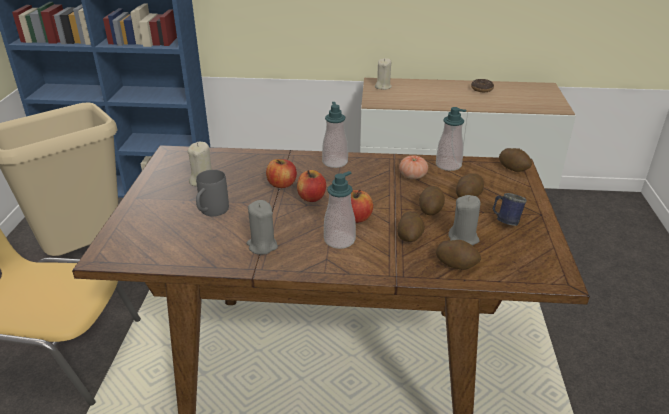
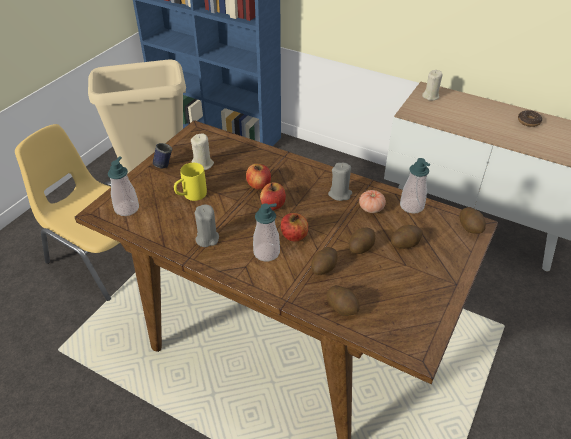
camera: 25 degrees right, 10 degrees up
grey mug [196,170,229,216] -> yellow mug [174,163,207,201]
soap dispenser [322,102,348,168] -> soap dispenser moved to [108,157,139,216]
grey candle [448,195,480,246] -> grey candle moved to [328,163,352,201]
blue mug [493,193,527,226] -> blue mug moved to [153,143,172,168]

